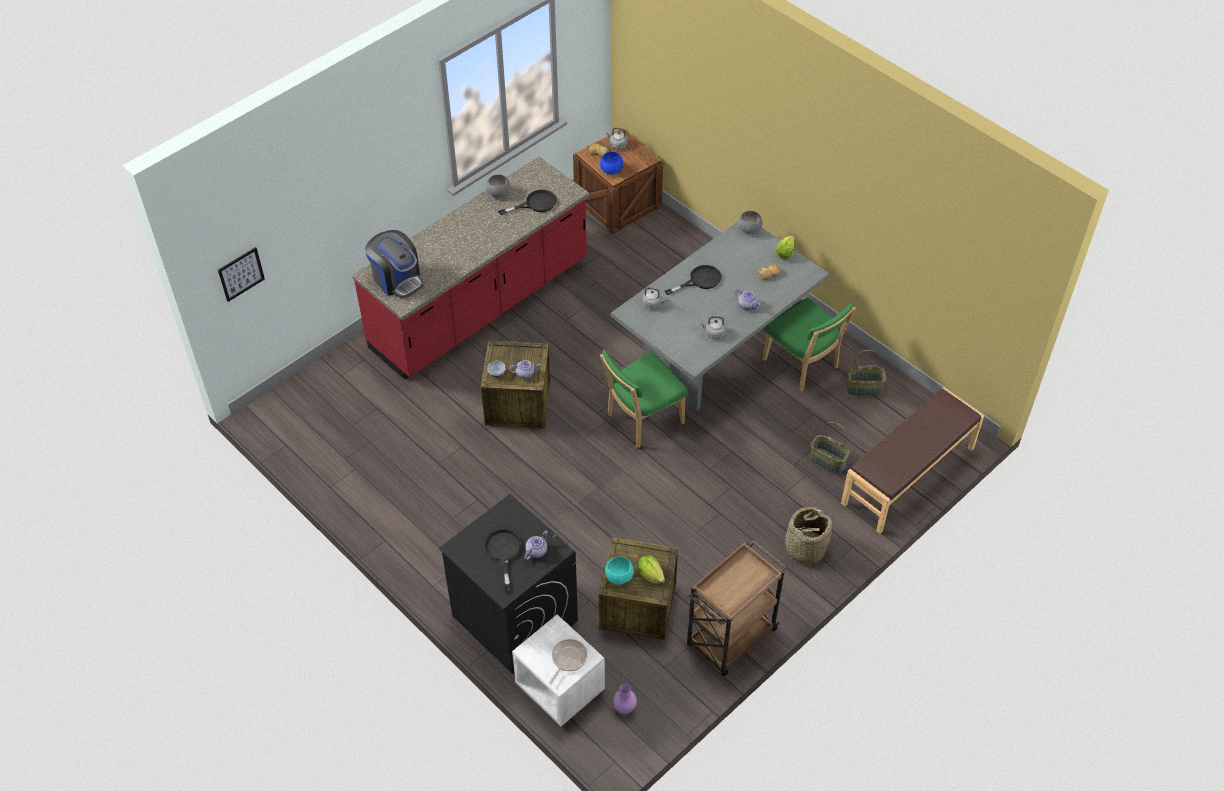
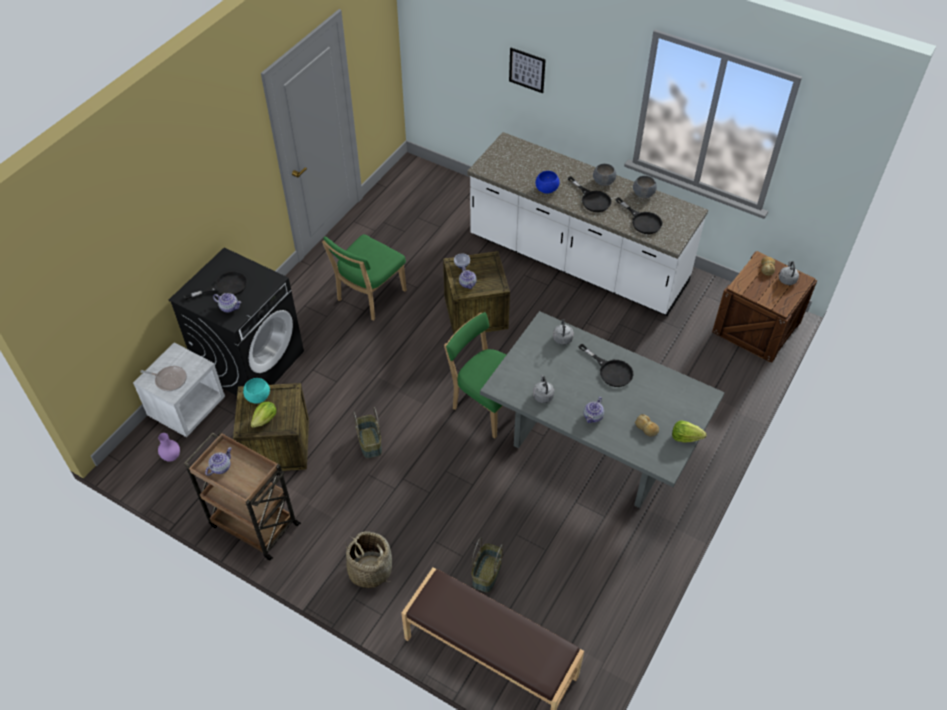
camera: 75 degrees right, 0 degrees up
picture [218,247,265,302] -> picture moved to [509,48,546,93]
red counter [352,157,589,380] -> white counter [467,132,708,316]
coffee machine [365,230,424,298] -> none
blue bowl [600,152,623,175] -> blue bowl moved to [536,171,560,194]
grey bowl [738,211,762,234] -> grey bowl moved to [593,164,616,186]
green chair [763,298,856,391] -> green chair moved to [322,234,407,320]
basket [847,350,886,395] -> basket moved to [353,407,382,458]
none -> teapot [205,447,231,476]
none -> black frying pan [568,176,611,212]

